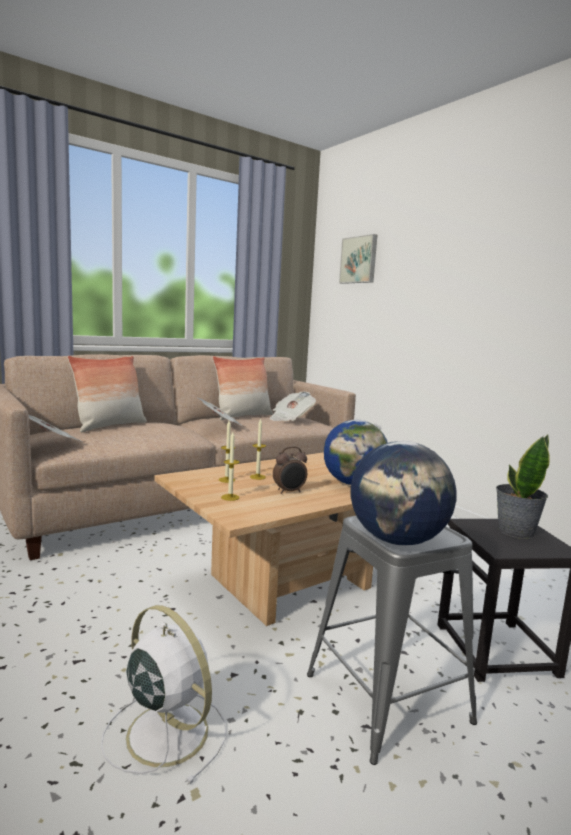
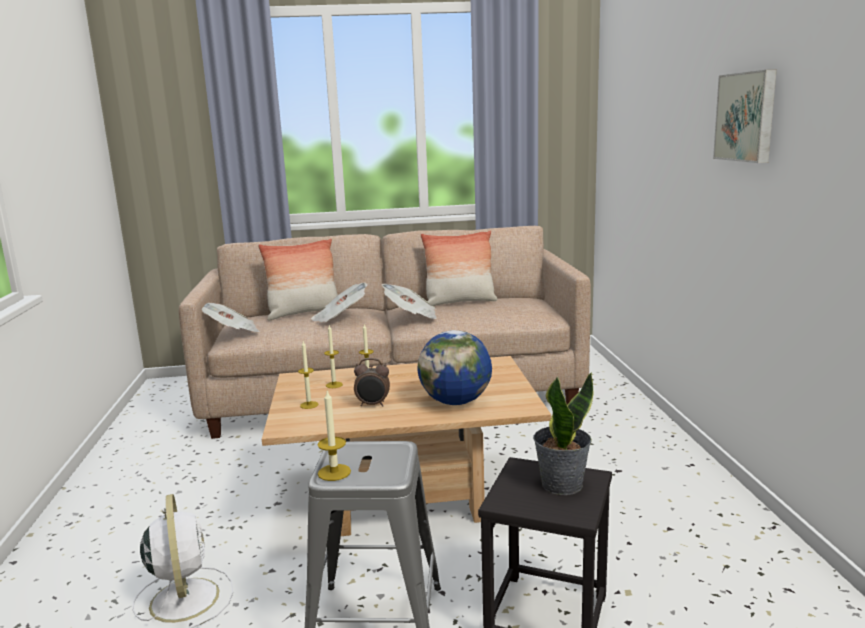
camera: 30 degrees right, 5 degrees up
newspaper [269,391,316,421] -> newspaper moved to [311,283,368,323]
picture [339,234,377,284] -> picture moved to [713,69,777,163]
globe [350,441,457,546] -> candle [317,391,351,481]

